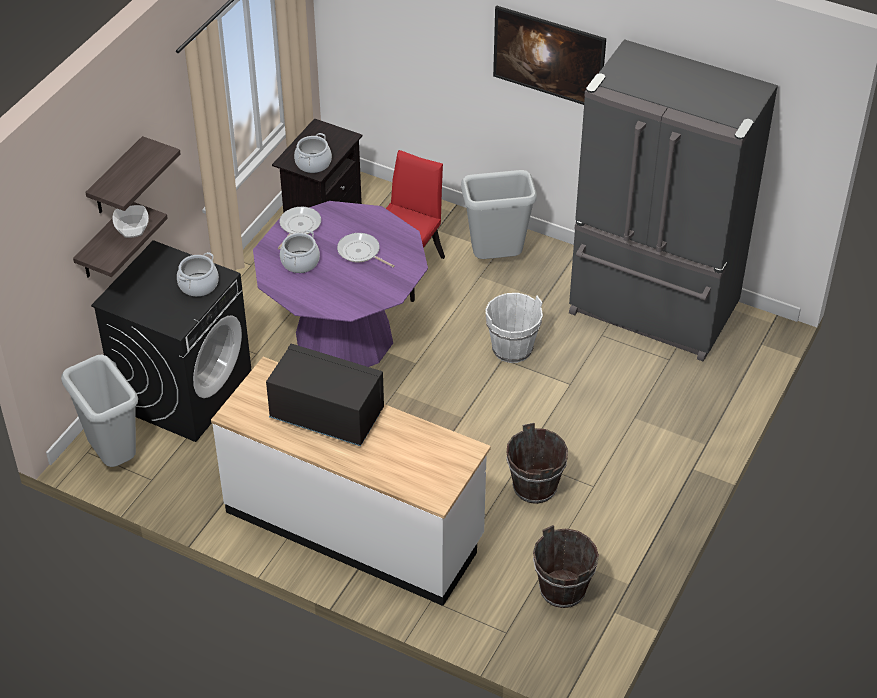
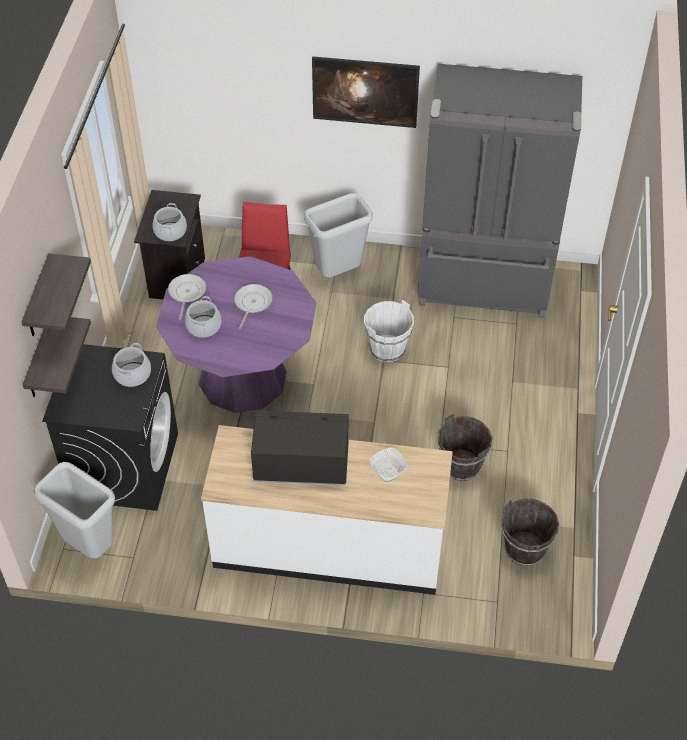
camera: 20 degrees left, 5 degrees up
bowl [113,205,149,238] -> bowl moved to [369,447,408,482]
frying pan [337,233,395,268] -> frying pan turned 90 degrees clockwise [234,284,273,329]

